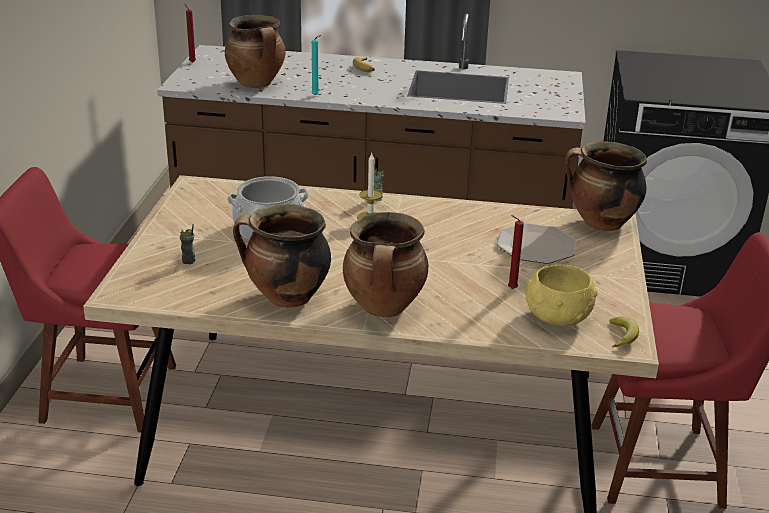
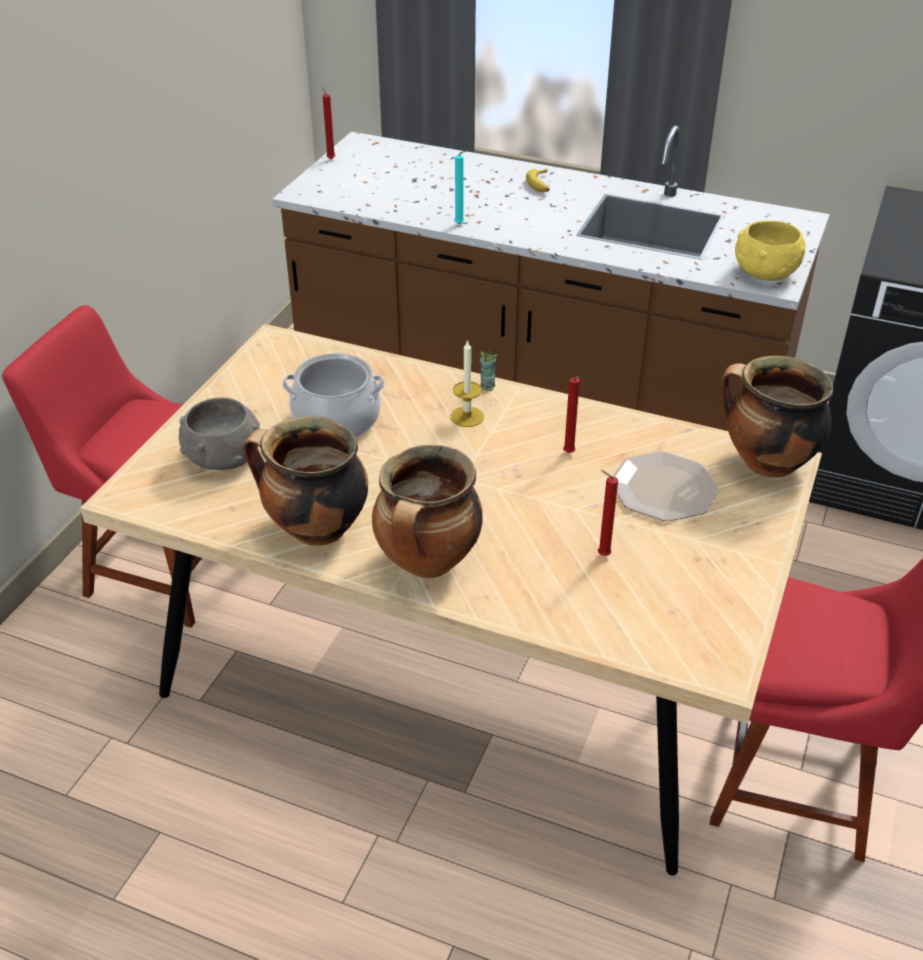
camera: 15 degrees right, 10 degrees up
cup [180,224,195,264] -> grey bowl [179,397,260,470]
cooking pot [225,15,286,88] -> none
yellow bowl [526,265,598,326] -> yellow bowl moved to [735,221,805,281]
banana [609,317,639,347] -> none
none -> red candle [563,376,580,453]

